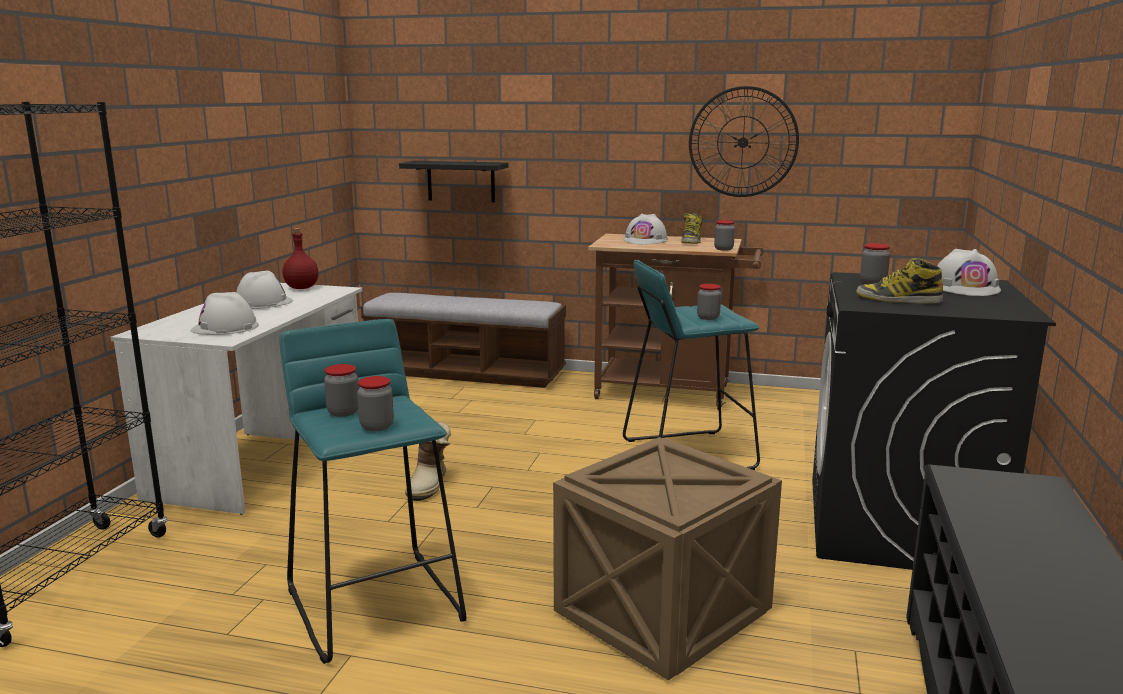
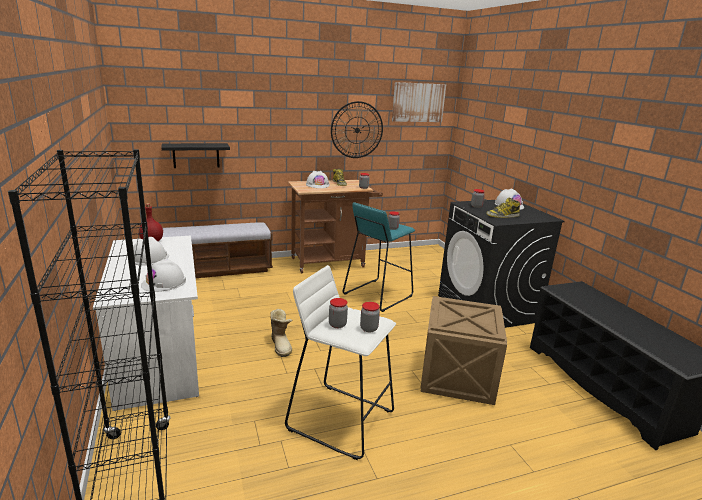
camera: 35 degrees left, 5 degrees up
turquoise stool [279,319,466,664] -> white stool [285,265,396,460]
none -> picture [392,82,446,122]

